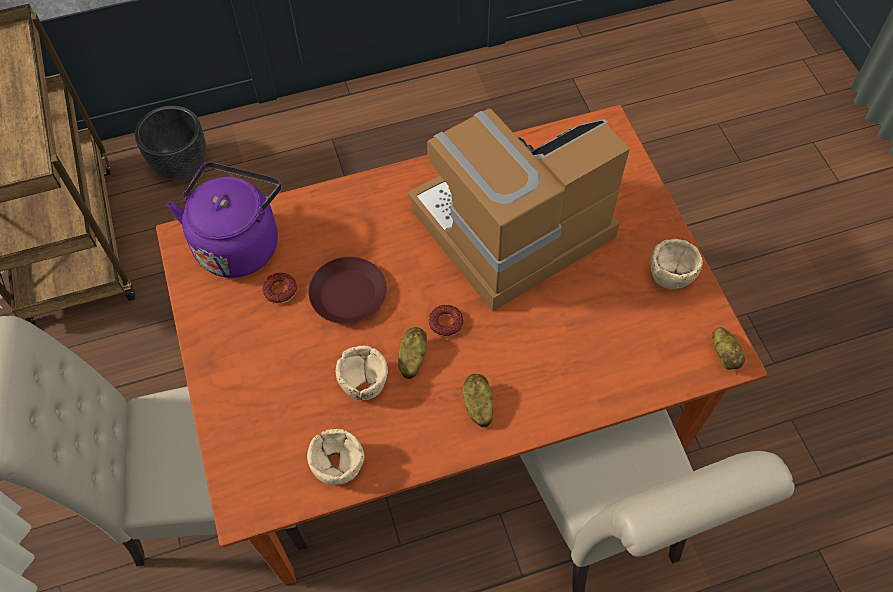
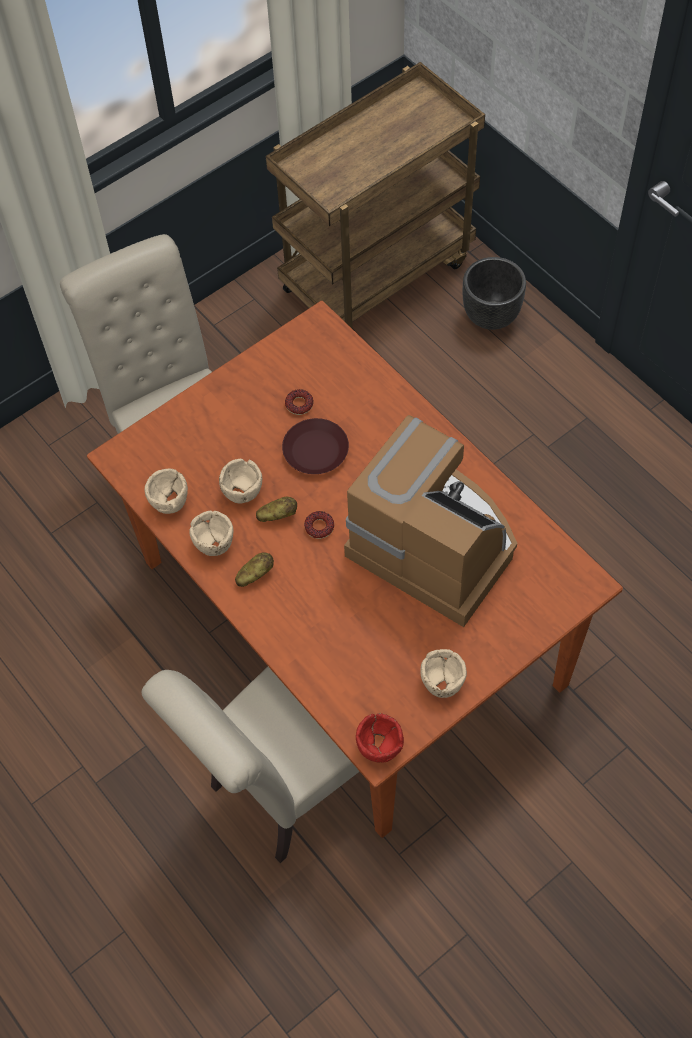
camera: 70 degrees right, 0 degrees up
purple kettle [167,162,281,278] -> none
potato [712,327,745,370] -> red bowl [356,713,404,763]
none -> beige bowl [189,511,233,556]

